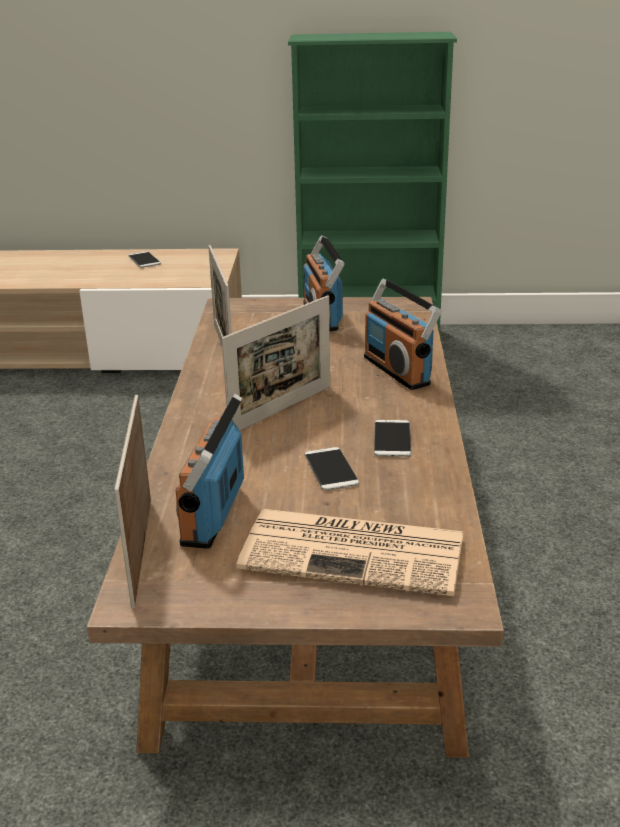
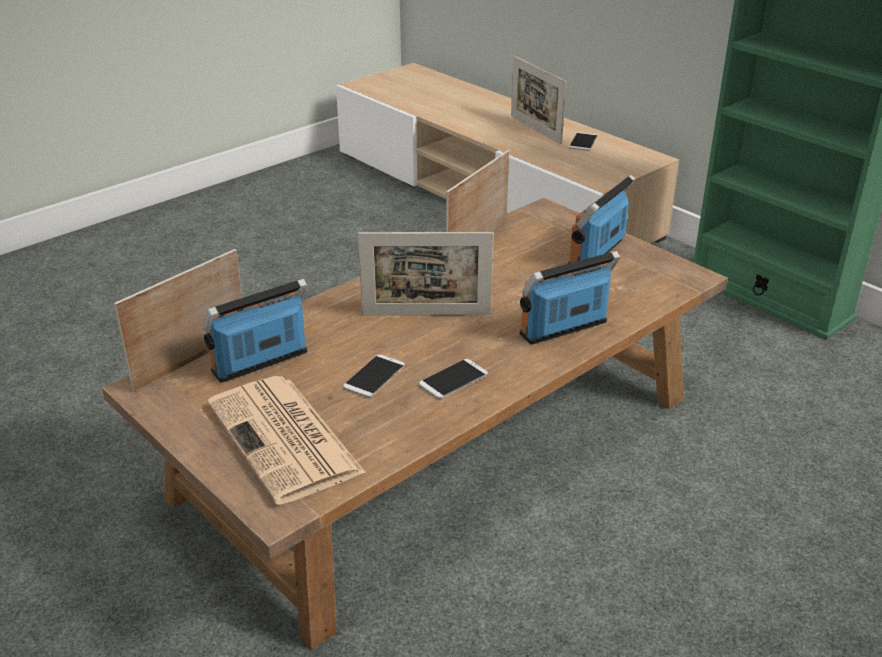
camera: 45 degrees right, 5 degrees up
radio [364,278,441,390] -> radio turned 45 degrees clockwise [519,251,620,345]
none -> picture frame [511,56,566,144]

